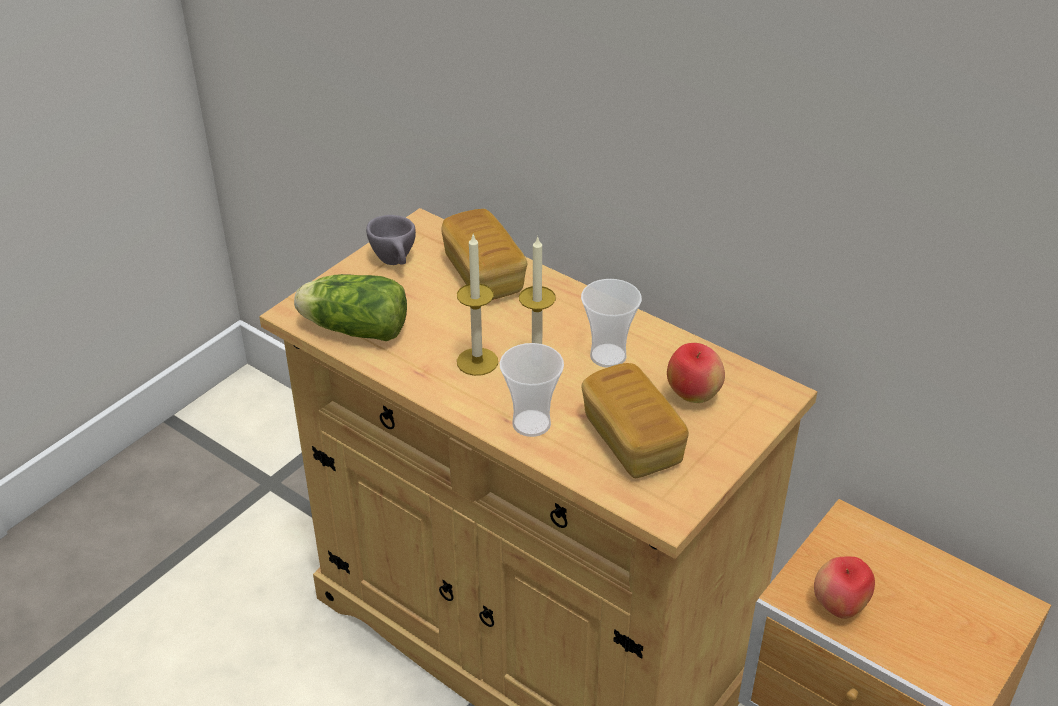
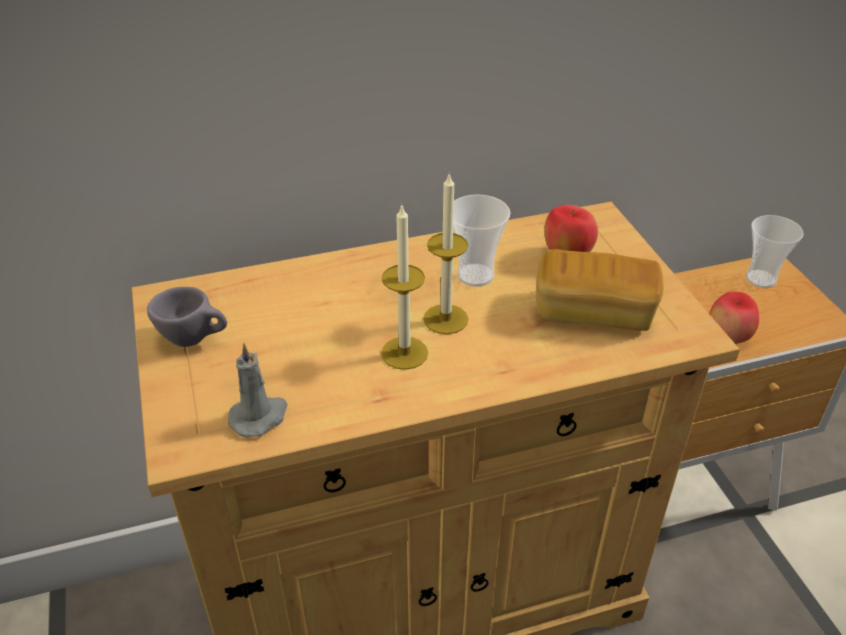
camera: 55 degrees left, 0 degrees up
lettuce [294,274,407,341] -> grey candle [228,343,288,438]
bread [441,209,527,300] -> none
cup [500,343,564,437] -> cup moved to [746,215,804,288]

